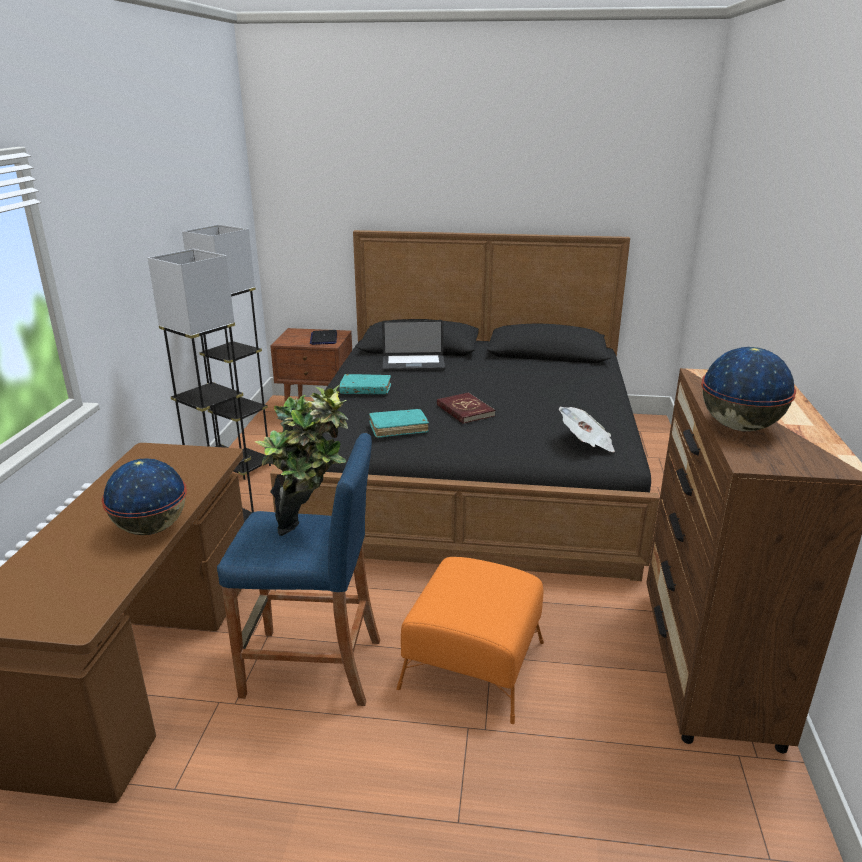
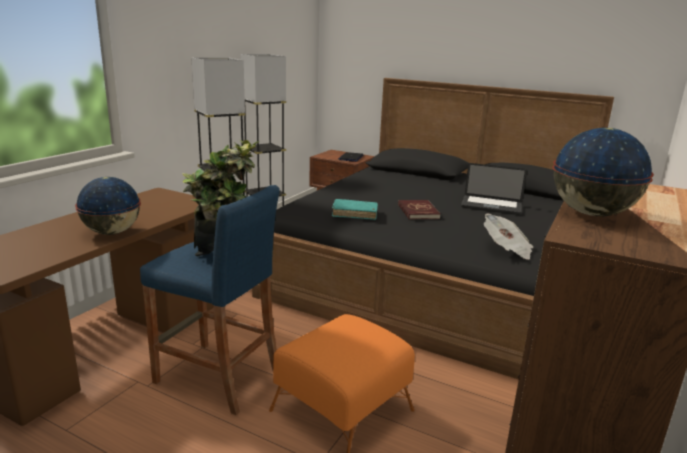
camera: 20 degrees right, 5 degrees down
turquoise book [339,374,391,394] -> none
laptop [382,320,445,371] -> laptop moved to [461,163,527,215]

